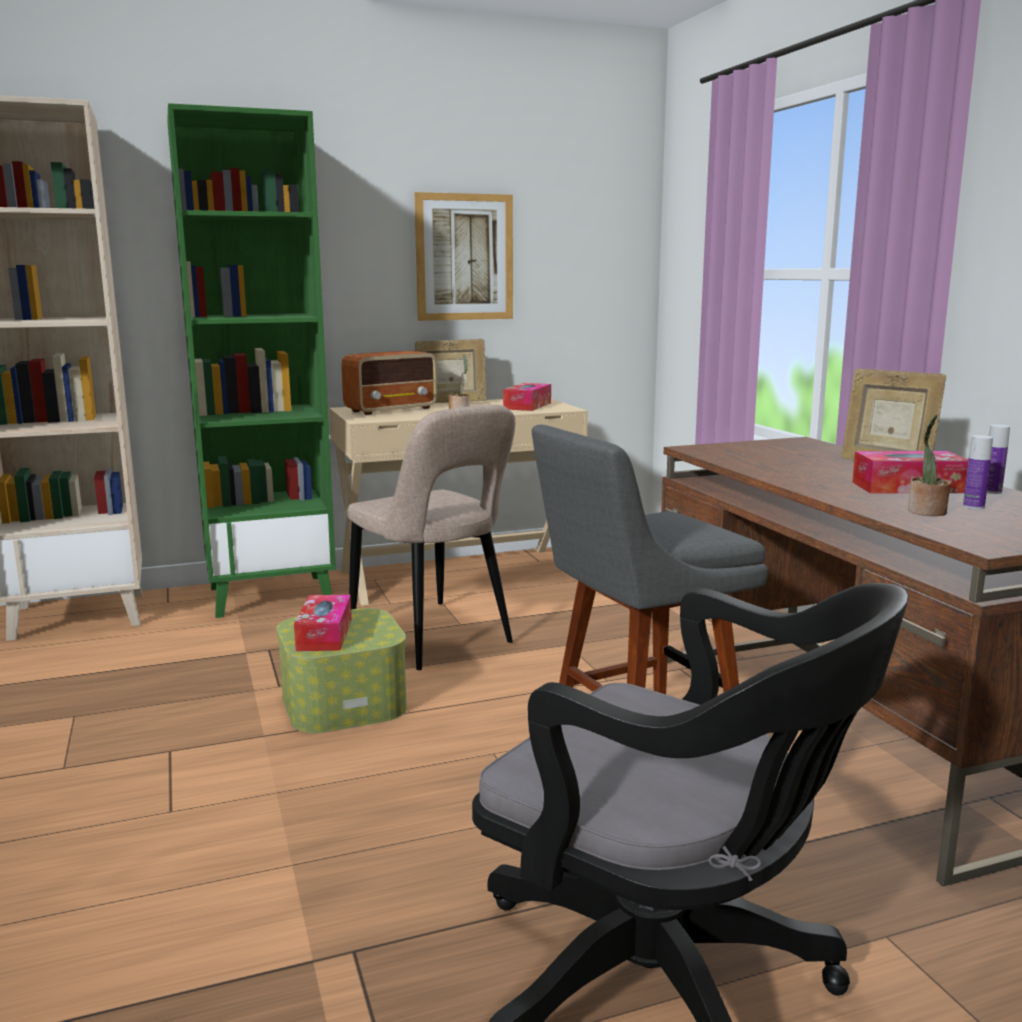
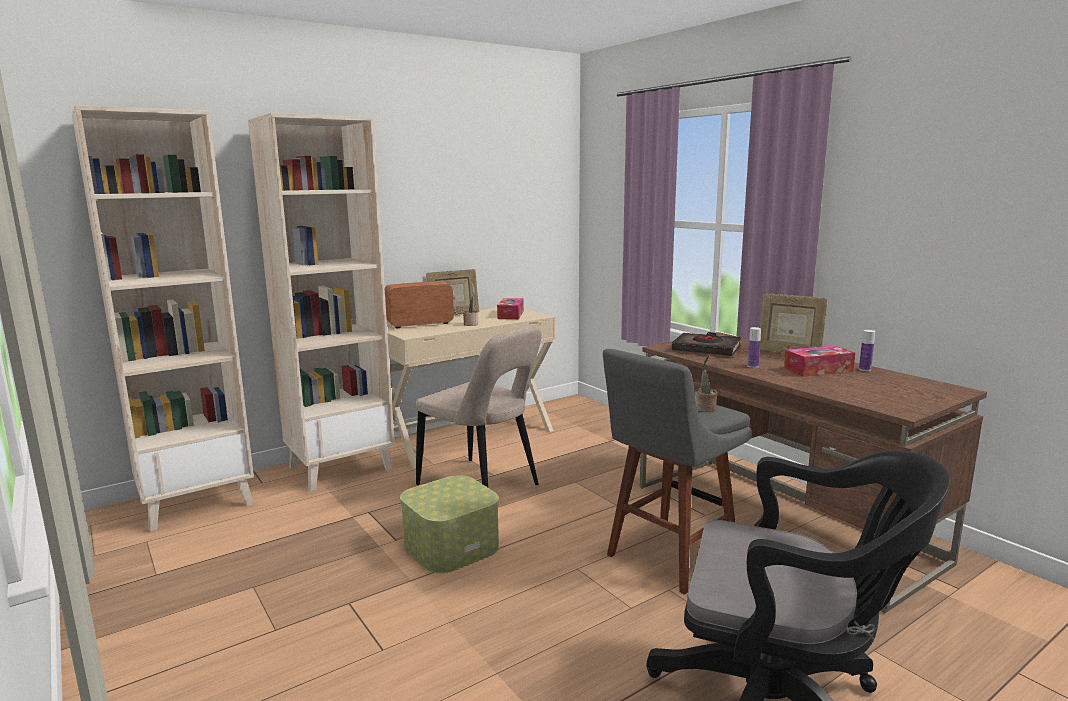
camera: 15 degrees left, 0 degrees up
green bookcase [167,103,336,618] -> beige bookcase [248,113,395,491]
tissue box [294,595,352,651] -> none
radio [341,351,437,415] -> radio turned 150 degrees counterclockwise [385,281,454,329]
picture [414,192,513,321] -> none
potted plant [908,415,951,516] -> potted plant moved to [695,355,717,412]
bottle [963,435,993,510] -> bottle moved to [747,327,761,368]
none -> black book [672,332,741,356]

